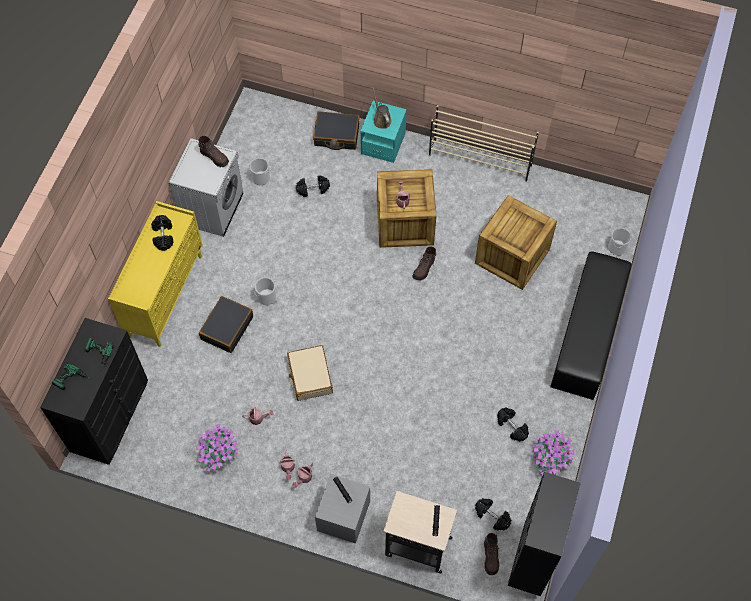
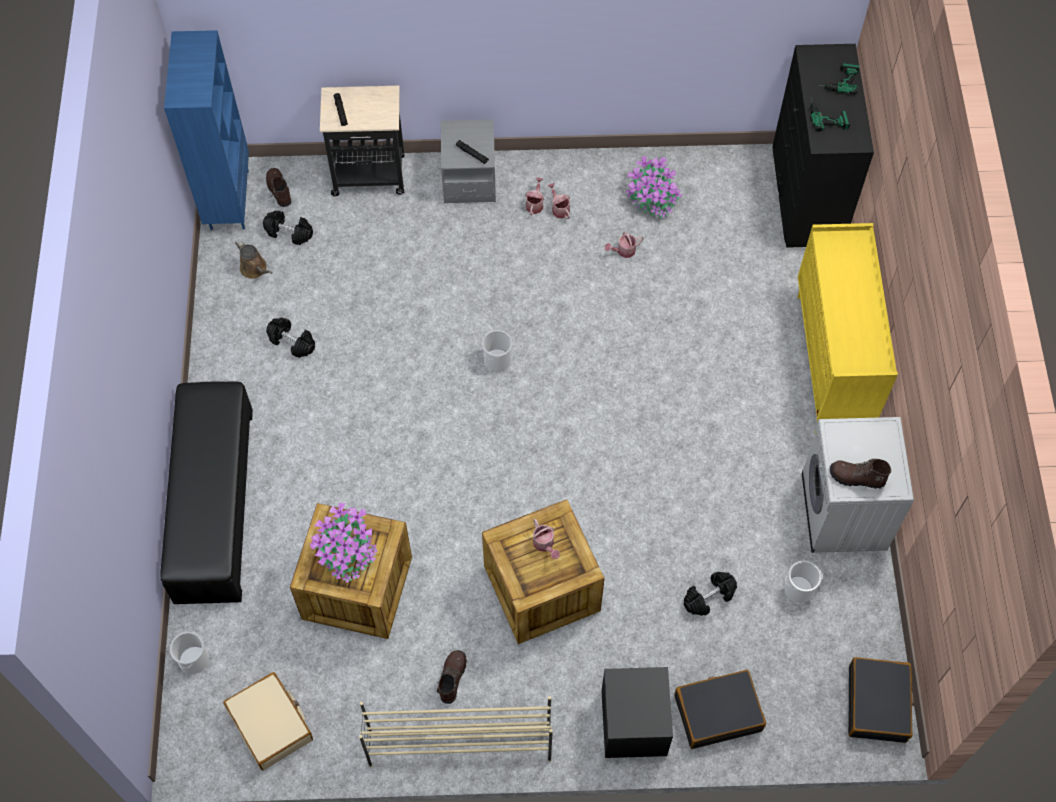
camera: 160 degrees right, 0 degrees up
black dumbbell [151,215,173,251] -> none
black suitcase [199,296,253,353] -> black suitcase moved to [848,657,914,743]
bucket [255,277,276,305] -> bucket moved to [482,330,513,372]
beige suitcase [287,345,333,401] -> beige suitcase moved to [223,672,313,770]
turquoise nightstand [360,101,407,163] -> black nightstand [601,667,673,758]
brown watering can [372,87,392,129] -> brown watering can moved to [235,240,272,279]
brown boot [412,246,437,281] -> brown boot moved to [437,650,467,704]
black bookcase [508,472,580,596] -> blue bookcase [164,30,249,230]
potted plant [532,430,575,475] -> potted plant moved to [310,503,378,583]

